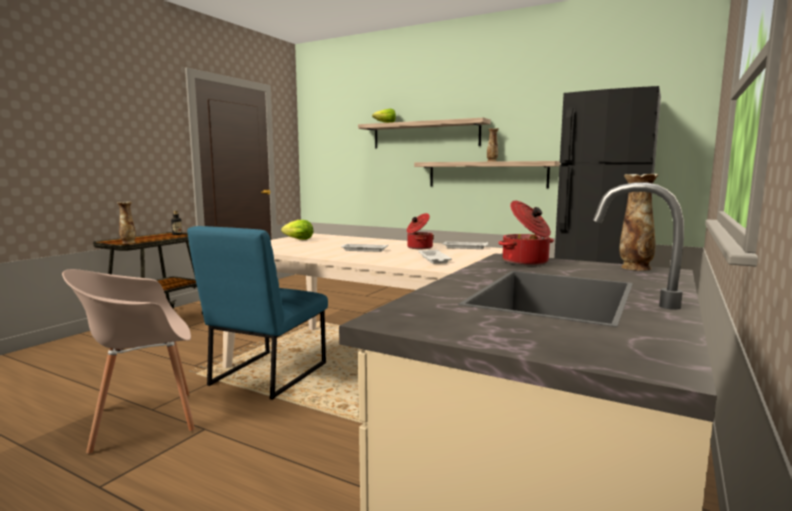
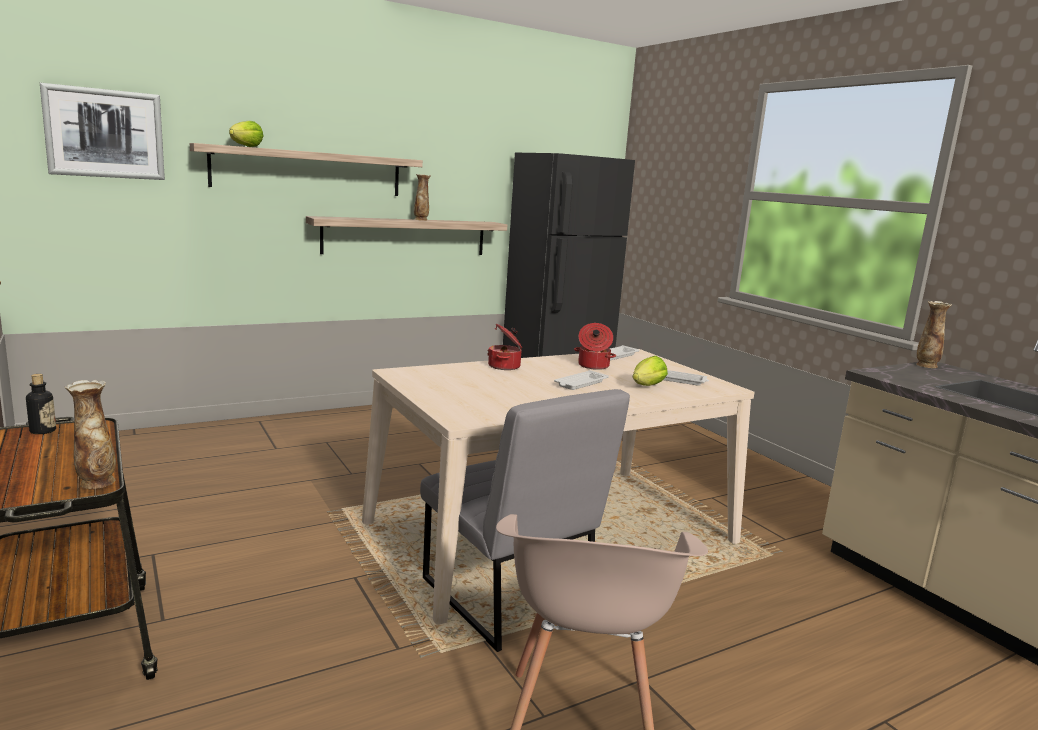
camera: 60 degrees left, 5 degrees up
blue chair [187,226,328,400] -> grey chair [420,389,630,652]
lettuce [281,220,313,240] -> lettuce moved to [633,356,668,386]
cooking pot [498,201,554,265] -> cooking pot moved to [487,323,522,370]
none -> picture [40,83,165,180]

